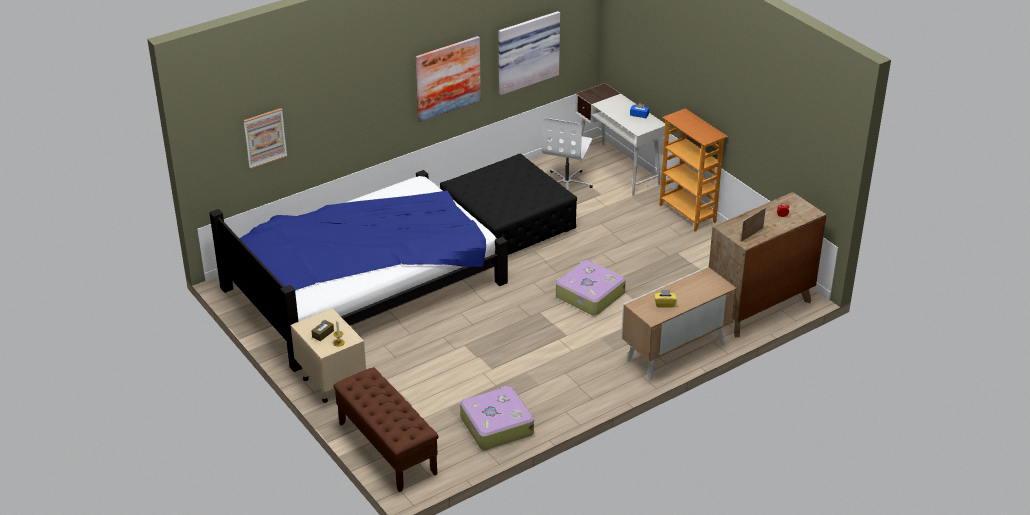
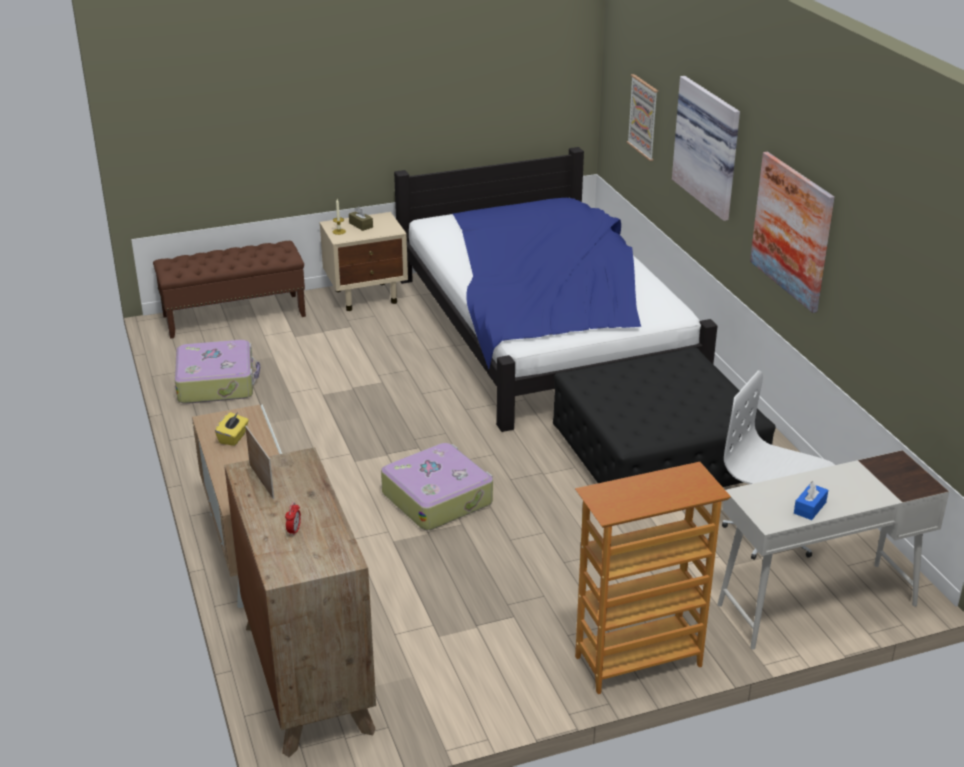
camera: 105 degrees right, 5 degrees down
picture [499,11,560,95] -> picture moved to [672,76,740,221]

